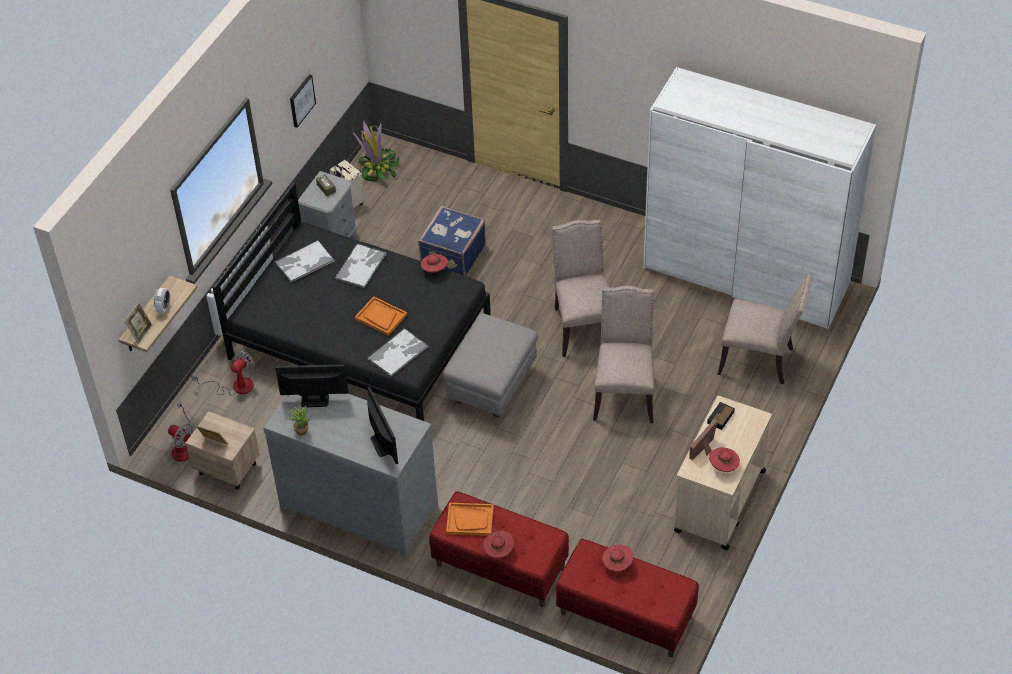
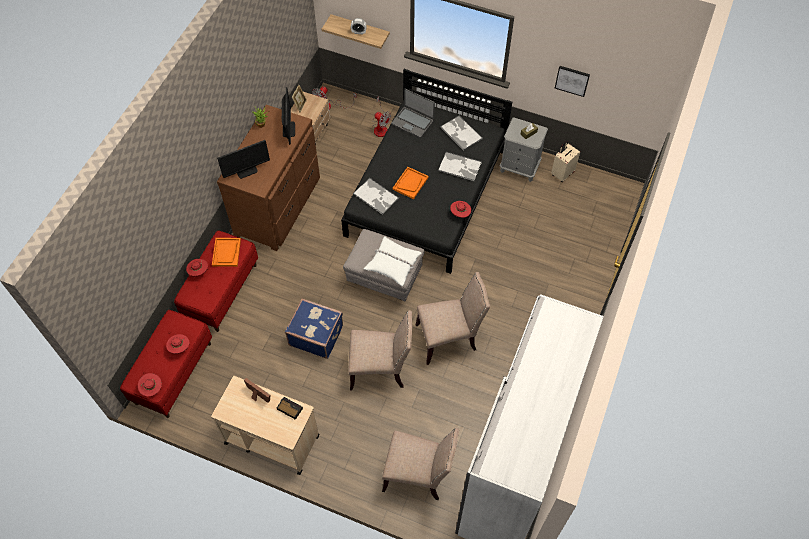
camera: 85 degrees right, 10 degrees up
picture frame [125,302,152,344] -> none
grey dresser [263,394,438,557] -> brown dresser [217,105,320,251]
potted plant [353,119,399,182] -> none
blue suitcase [418,206,486,276] -> blue suitcase moved to [285,298,343,359]
red hat [709,447,740,472] -> red hat moved to [138,373,162,397]
beige chair [717,274,812,384] -> beige chair turned 90 degrees counterclockwise [382,428,459,500]
none -> white pillow [364,236,421,286]
none -> laptop [391,89,435,138]

